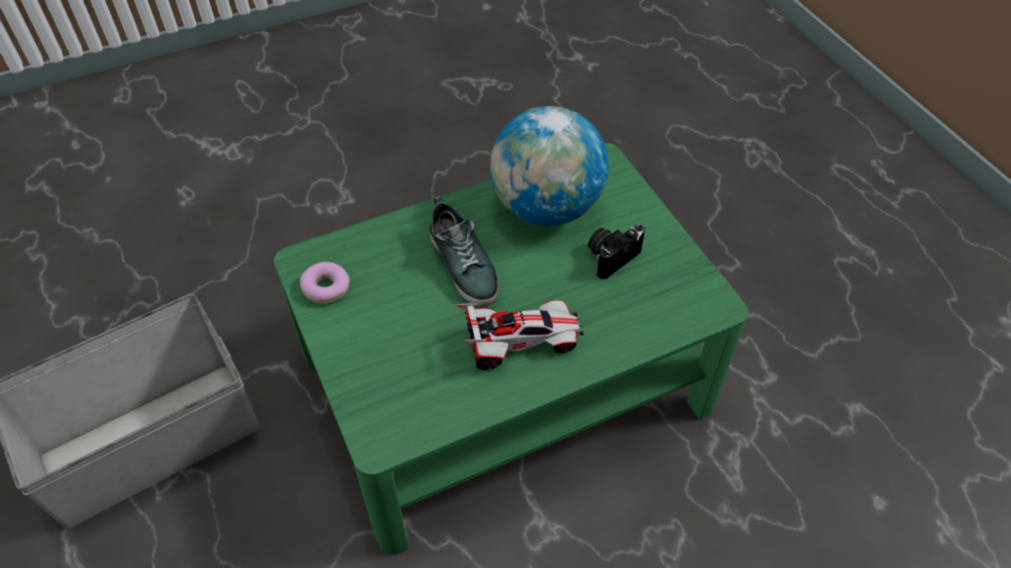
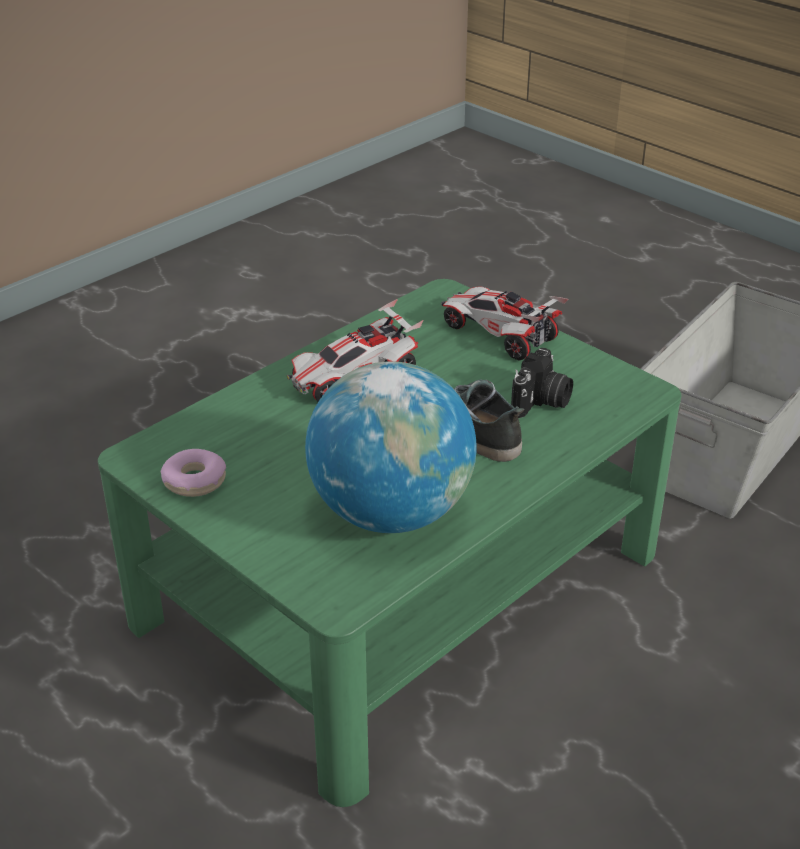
camera: 160 degrees right, 15 degrees down
donut [300,262,350,304] -> donut moved to [161,449,226,497]
camera [588,224,645,279] -> camera moved to [511,348,573,418]
none -> toy car [441,287,568,361]

